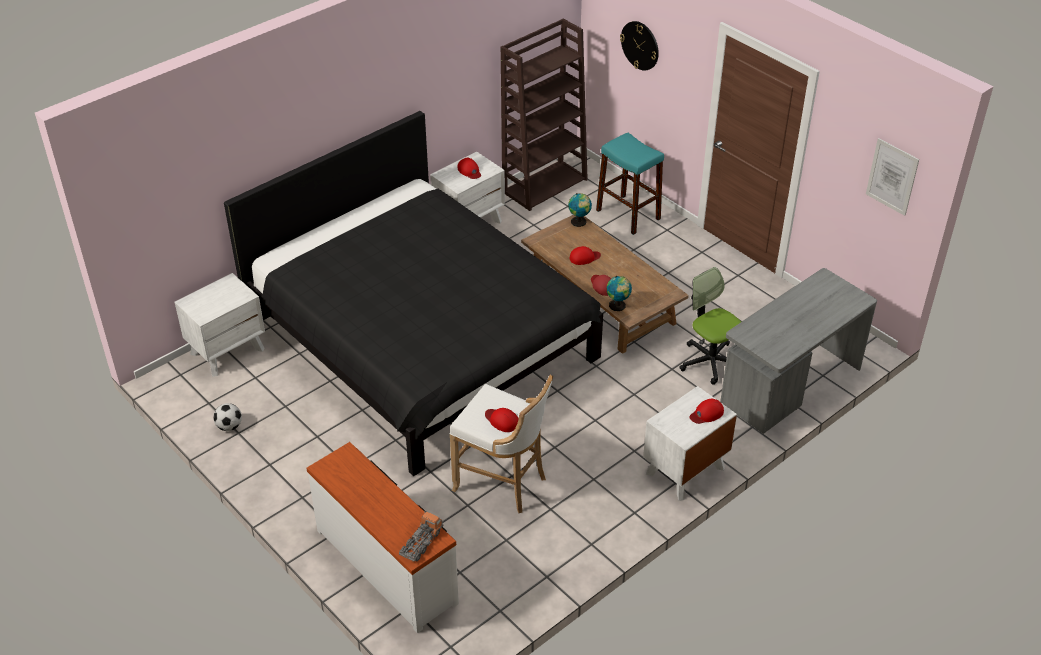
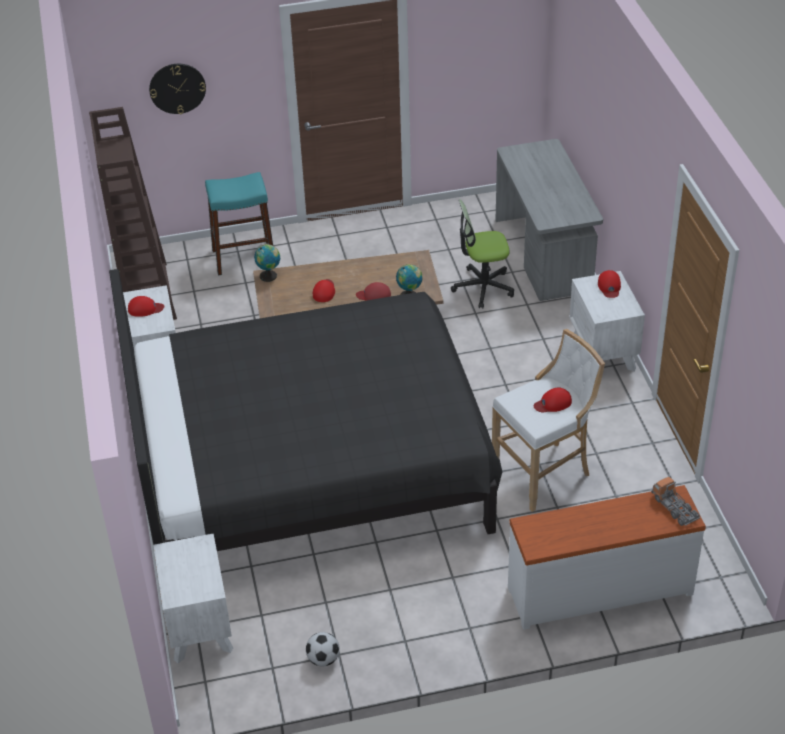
camera: 60 degrees left, 0 degrees up
picture [866,138,919,216] -> none

